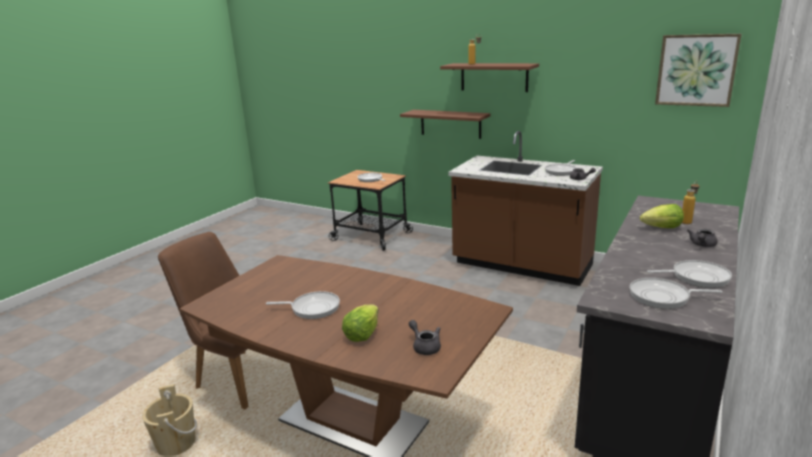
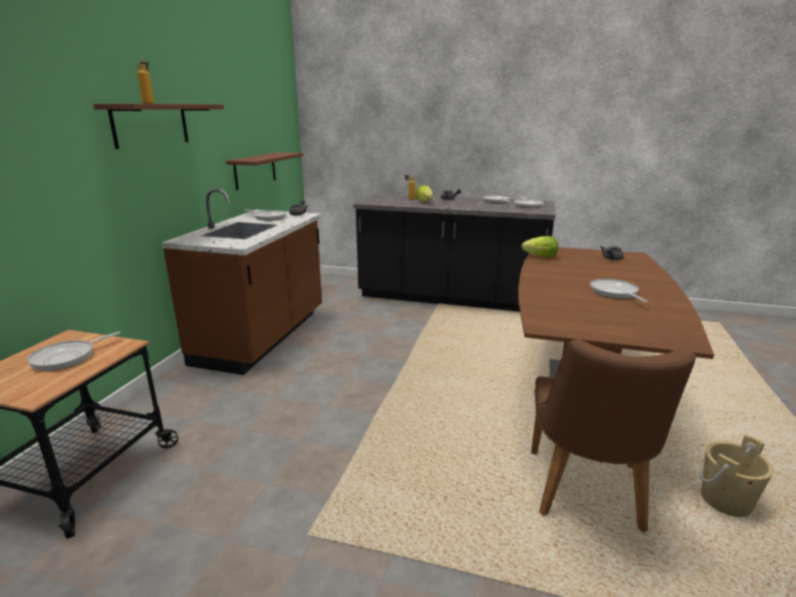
camera: 105 degrees left, 0 degrees up
lettuce [342,305,379,342] -> lettuce moved to [521,236,559,258]
brown shelf [400,110,490,139] -> brown shelf moved to [226,152,303,190]
picture [655,34,741,107] -> none

